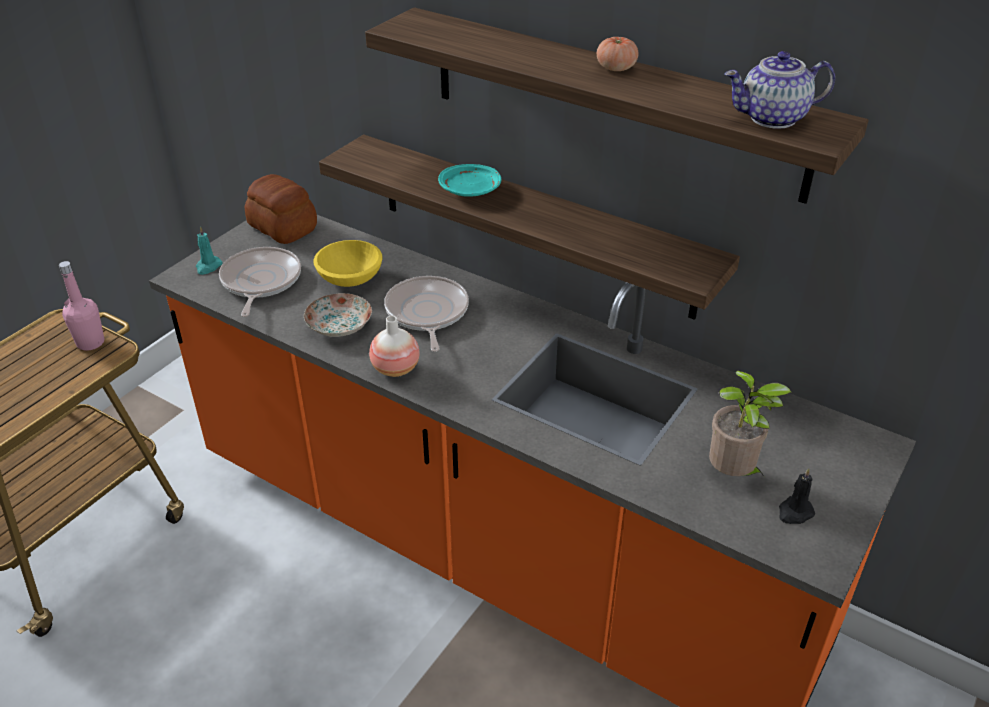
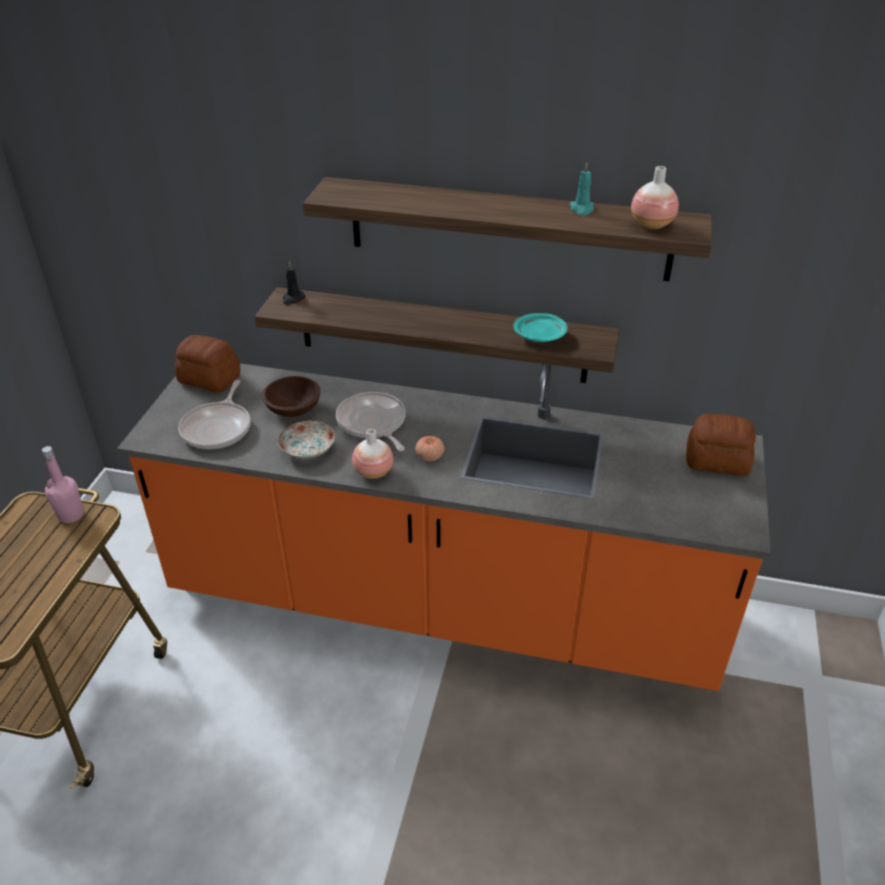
camera: 20 degrees left, 0 degrees up
turquoise candle [196,226,223,275] -> turquoise candle moved to [570,163,594,215]
frying pan [219,247,301,317] -> frying pan turned 150 degrees counterclockwise [178,380,251,450]
yellow bowl [314,240,383,287] -> brown bowl [262,376,321,417]
turquoise plate [438,164,501,197] -> turquoise plate moved to [514,313,567,342]
tomato [597,37,639,71] -> tomato moved to [415,436,445,461]
potted plant [709,371,792,476] -> none
teapot [724,51,835,129] -> vase [631,166,679,229]
black candle [779,468,815,524] -> black candle moved to [283,261,306,305]
none -> bread [686,414,756,476]

